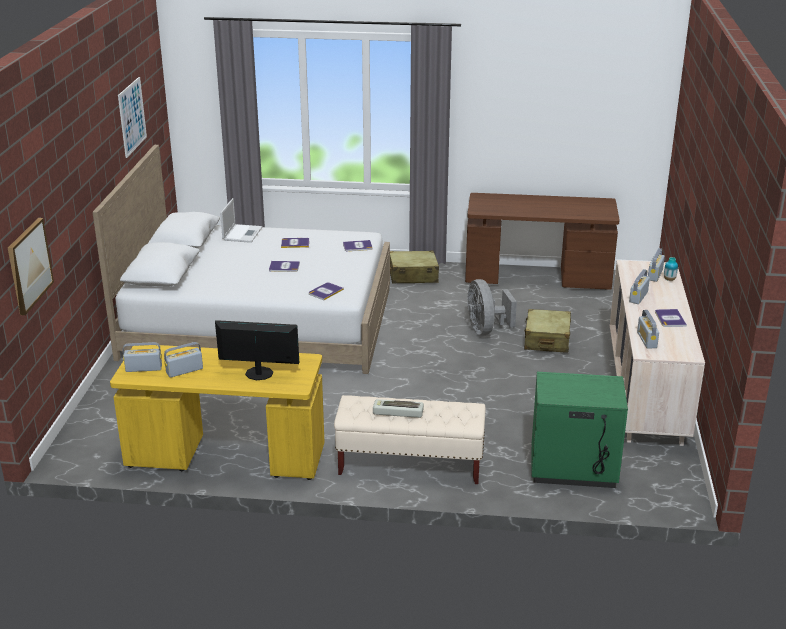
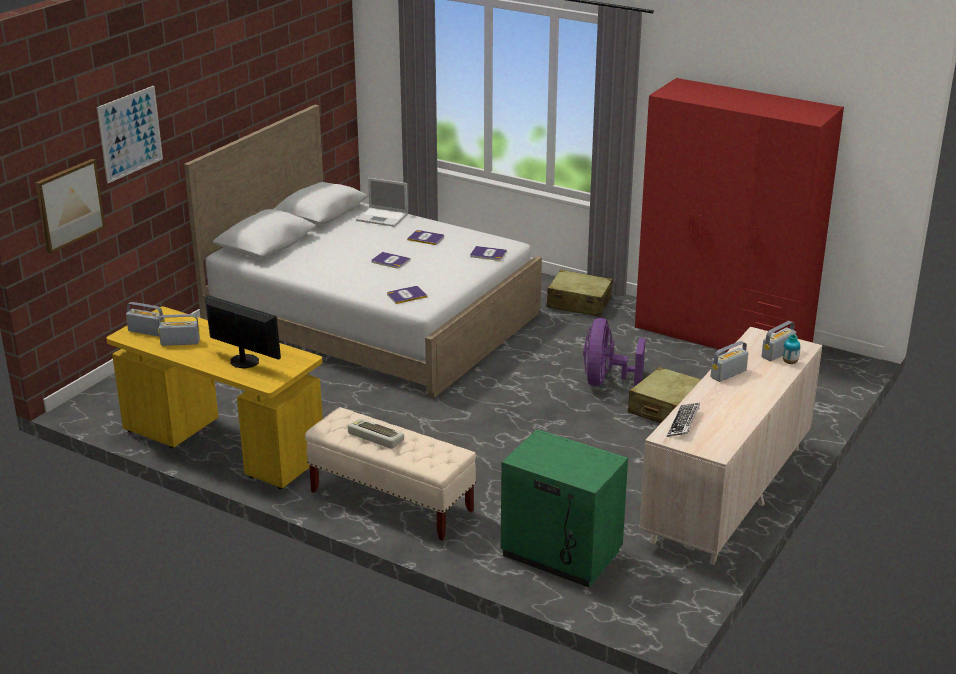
camera: 25 degrees right, 0 degrees up
picture [118,77,147,158] -> picture moved to [97,86,163,183]
laptop [220,198,262,243] -> laptop turned 75 degrees clockwise [356,178,408,227]
brown desk [465,193,619,290] -> red wardrobe [635,78,844,352]
grey fan [467,279,517,335] -> purple fan [583,318,646,386]
radio [637,310,659,349] -> keyboard [667,403,700,437]
book [655,309,687,327] -> none

